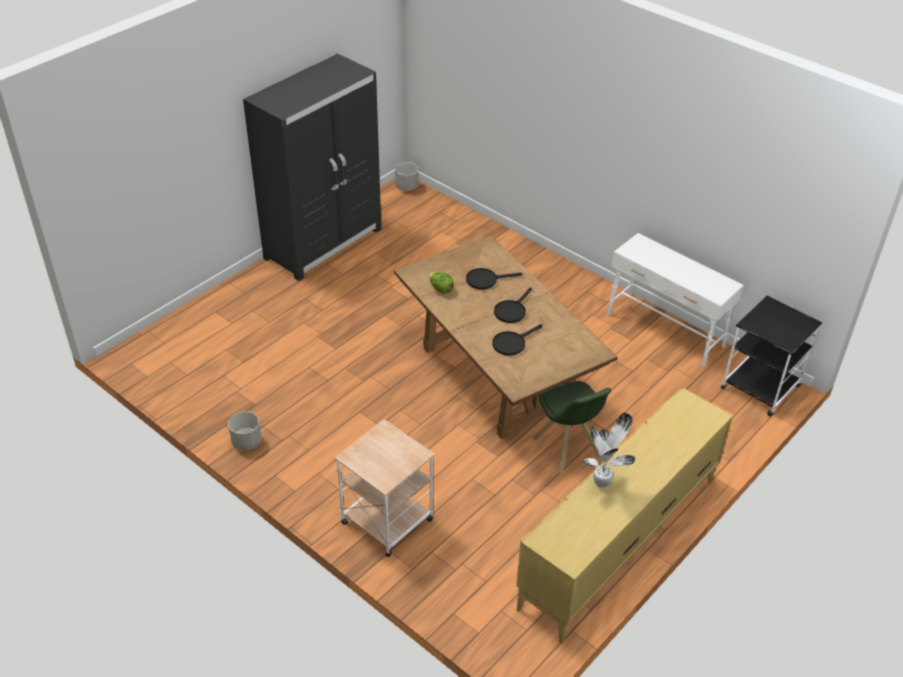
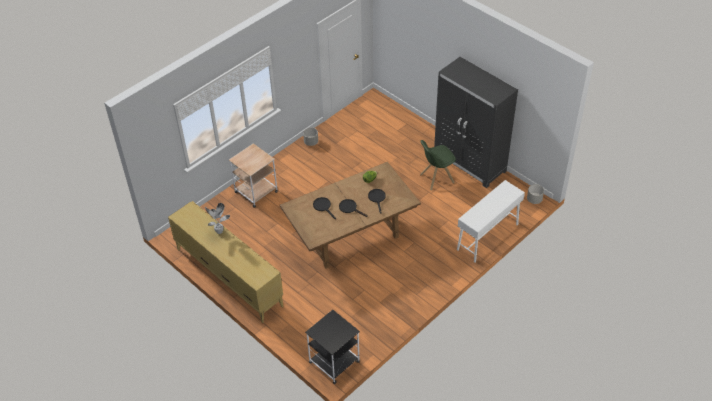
camera: 95 degrees right, 5 degrees up
green chair [533,381,611,473] -> green chair moved to [420,140,456,190]
white console table [607,233,743,367] -> white console table moved to [457,180,525,263]

